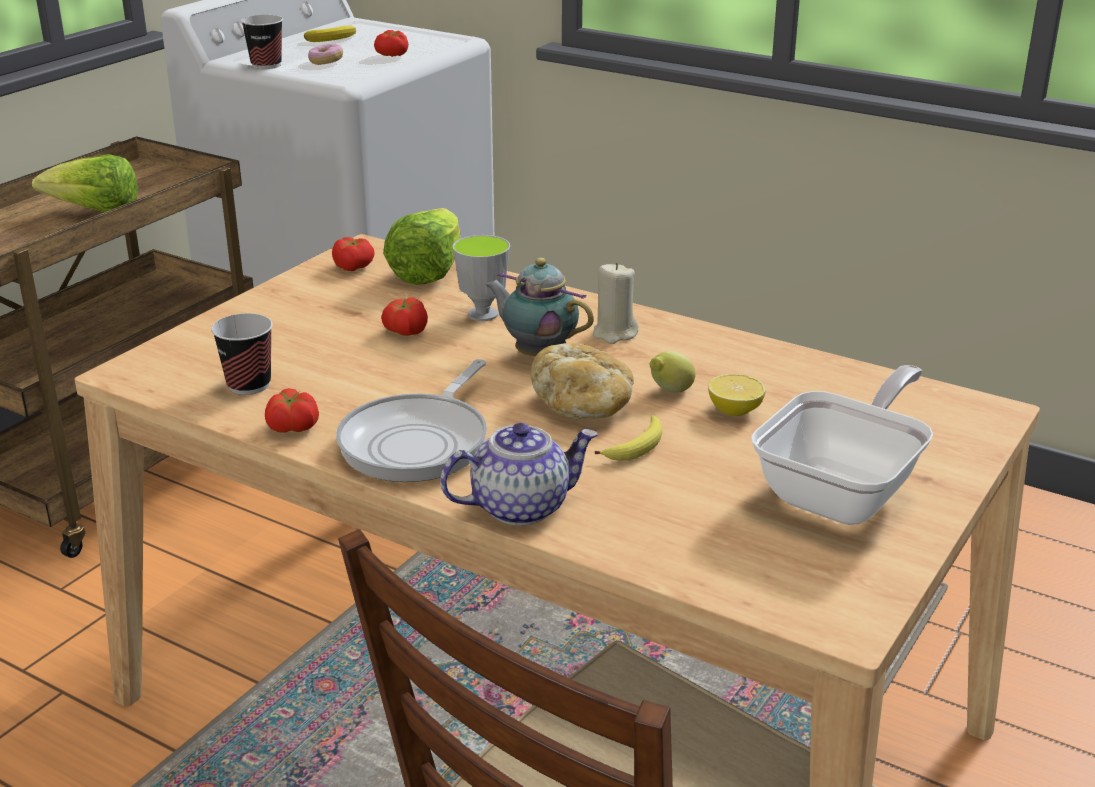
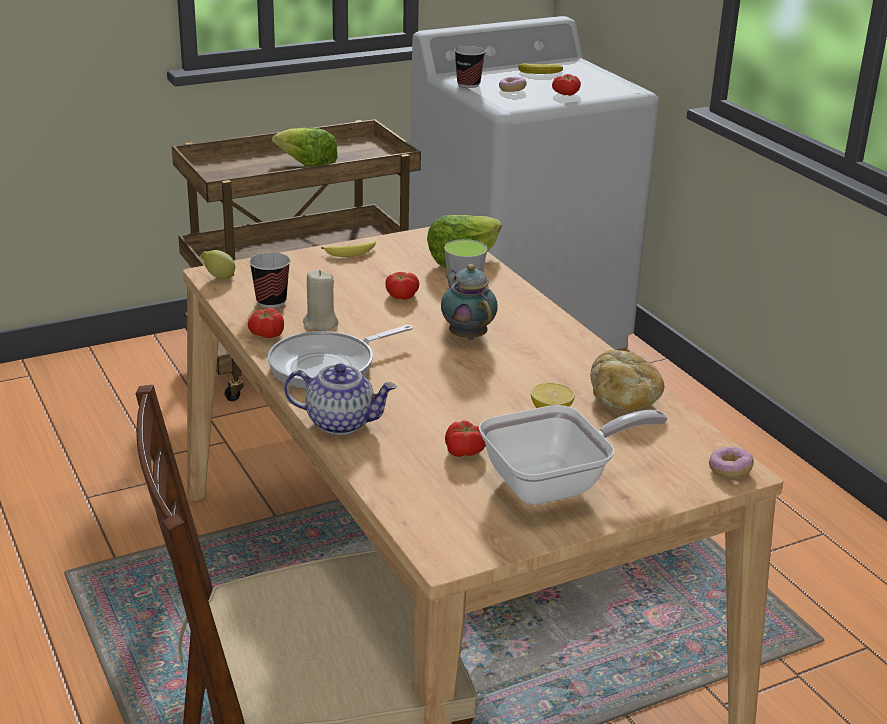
camera: 30 degrees right, 0 degrees up
tomato [332,237,375,271] -> tomato moved to [445,420,486,457]
bread [531,343,634,419] -> bread moved to [590,350,664,412]
beige candle [593,263,639,344] -> beige candle moved to [303,270,338,330]
banana [595,415,662,461] -> banana moved to [321,241,376,257]
lemon [650,351,695,392] -> lemon moved to [201,250,235,279]
none -> donut [709,447,754,478]

